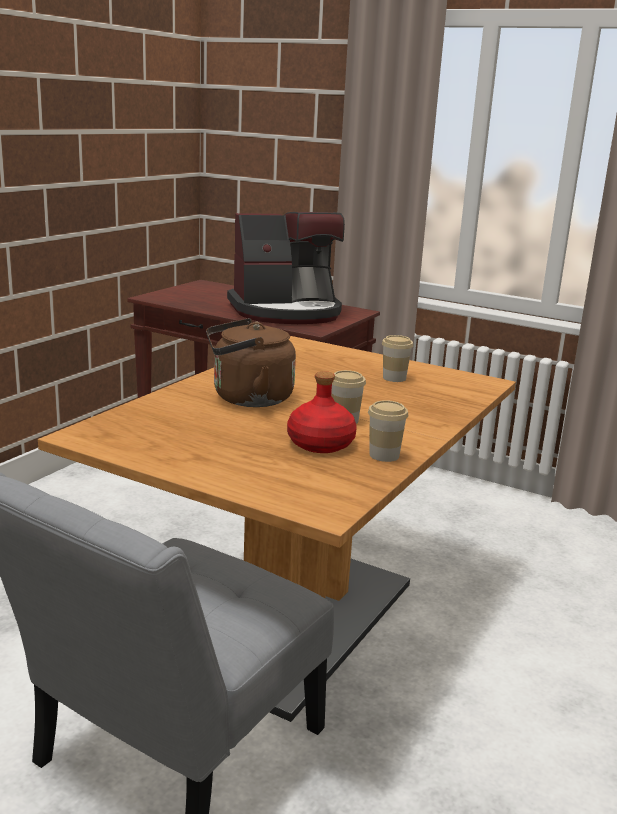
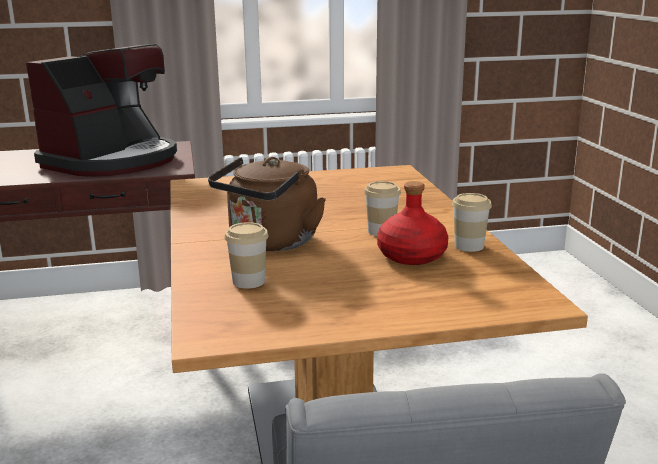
camera: 40 degrees left, 0 degrees up
cup [382,335,413,382] -> cup moved to [224,222,269,289]

